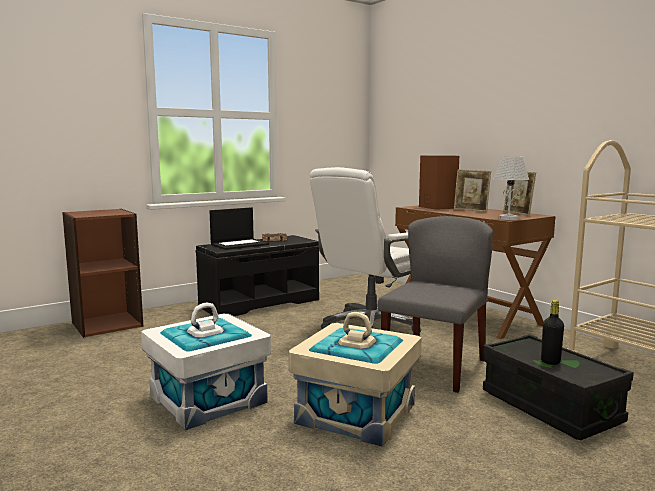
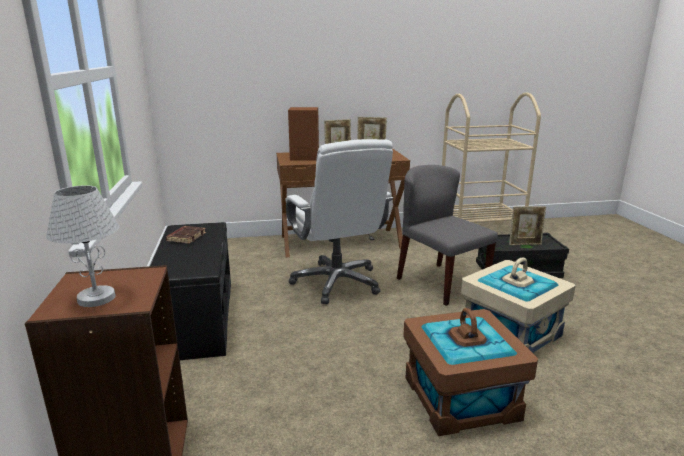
camera: 65 degrees left, 10 degrees up
white storage box [141,303,271,430] -> brown storage box [403,308,538,436]
laptop [209,207,269,250] -> none
white table lamp [493,157,529,220] -> white table lamp moved to [46,185,119,307]
black bottle [541,300,564,365] -> picture frame [509,206,546,245]

